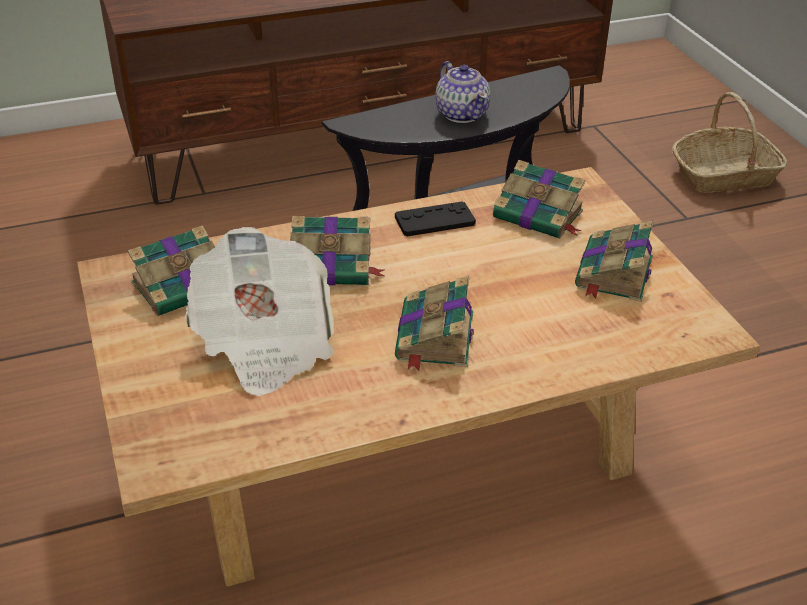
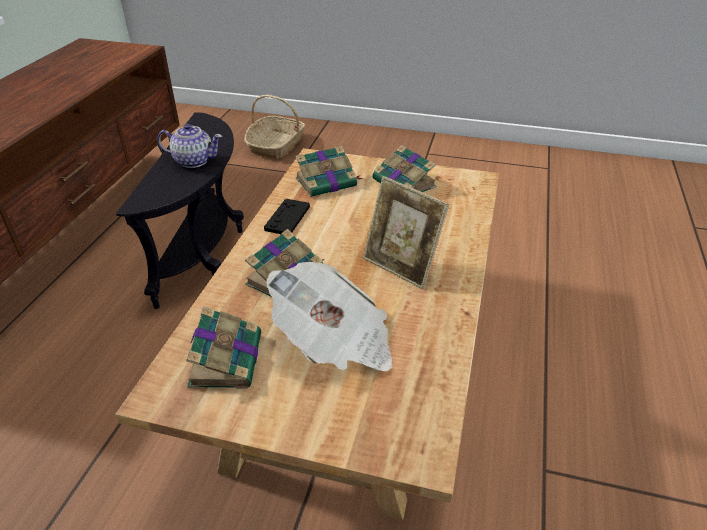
camera: 55 degrees left, 0 degrees up
book [395,276,474,370] -> picture frame [363,176,449,289]

